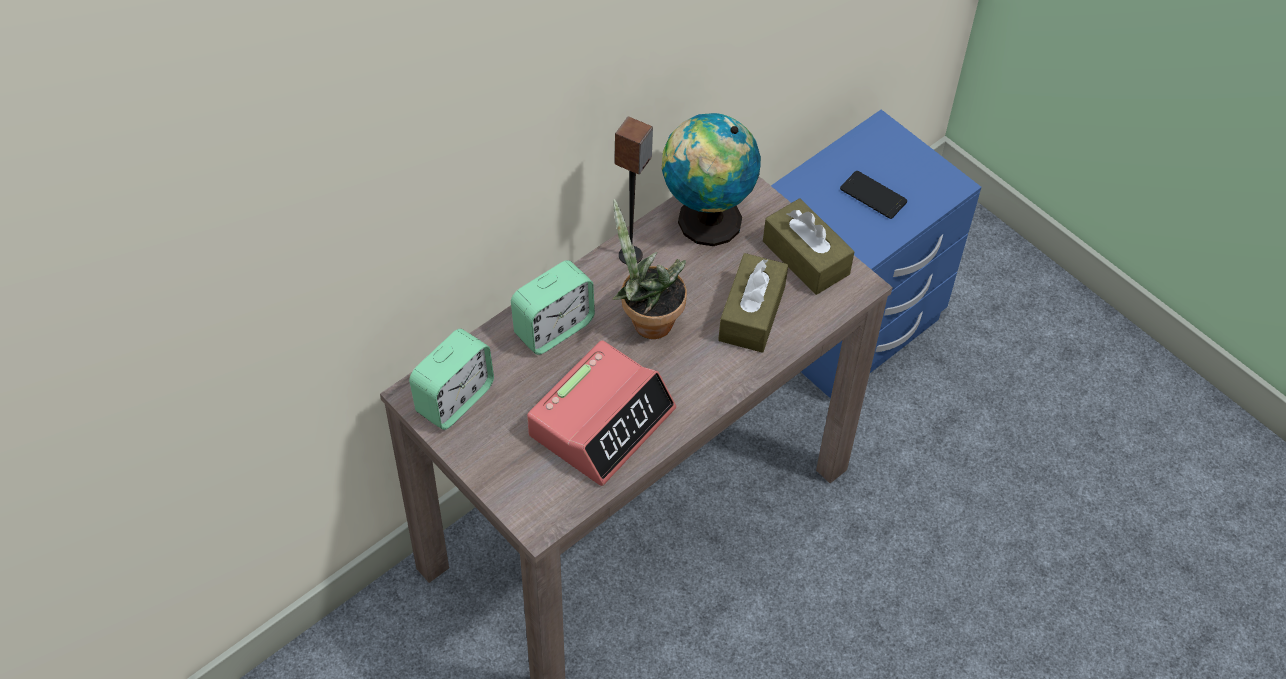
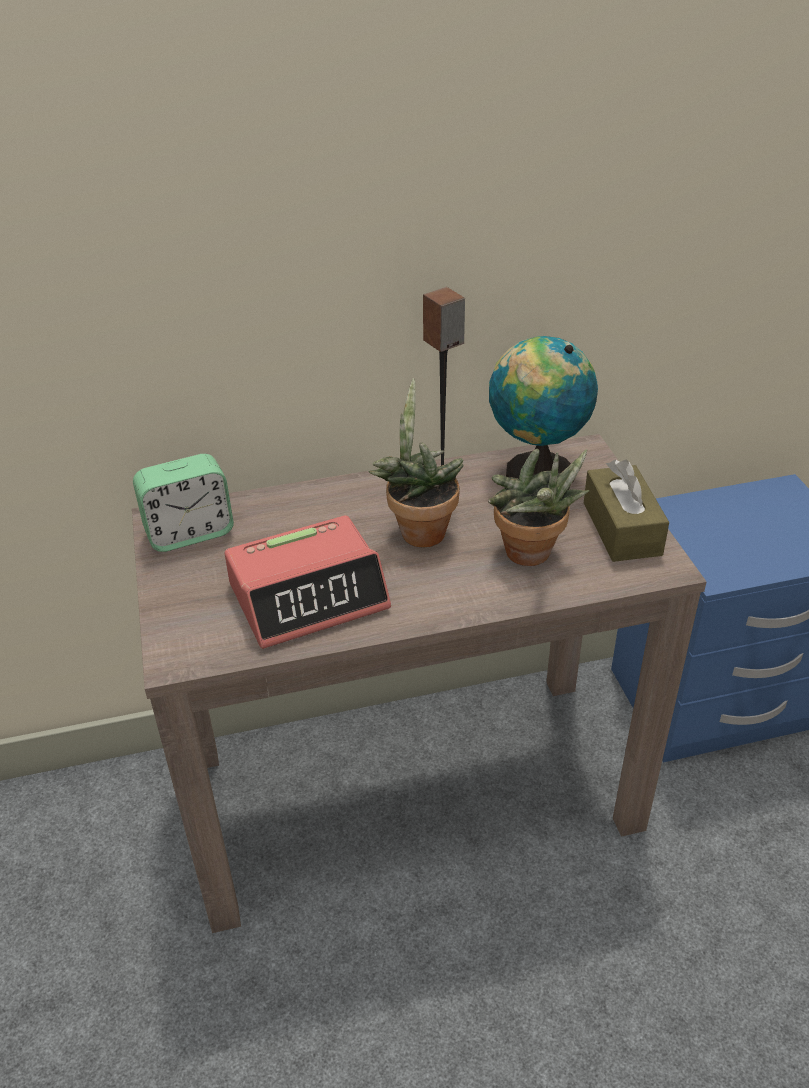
camera: 30 degrees right, 15 degrees down
alarm clock [511,260,595,355] -> none
brown tissue box [718,253,788,353] -> potted plant [488,449,589,566]
phone [840,171,907,219] -> none

